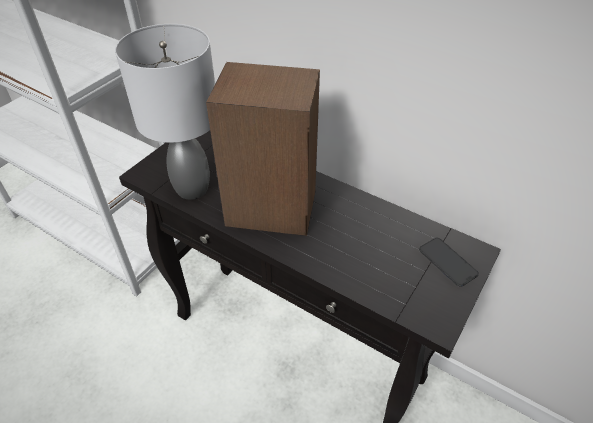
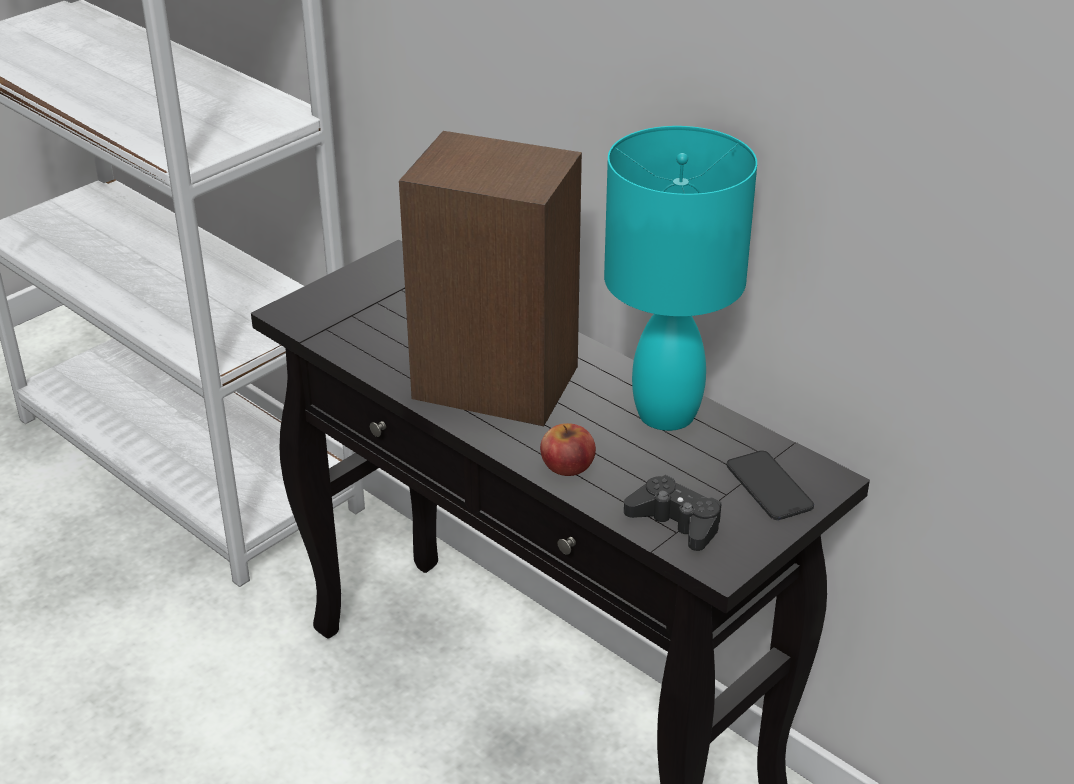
camera: 10 degrees right, 10 degrees down
grey table lamp [115,24,215,200] -> none
none -> apple [540,423,596,476]
none -> turquoise table lamp [604,126,757,431]
none -> black game controller [624,475,721,551]

